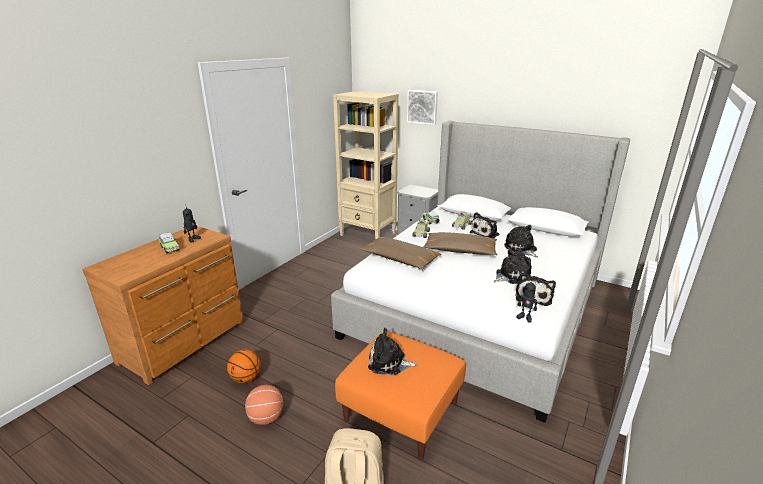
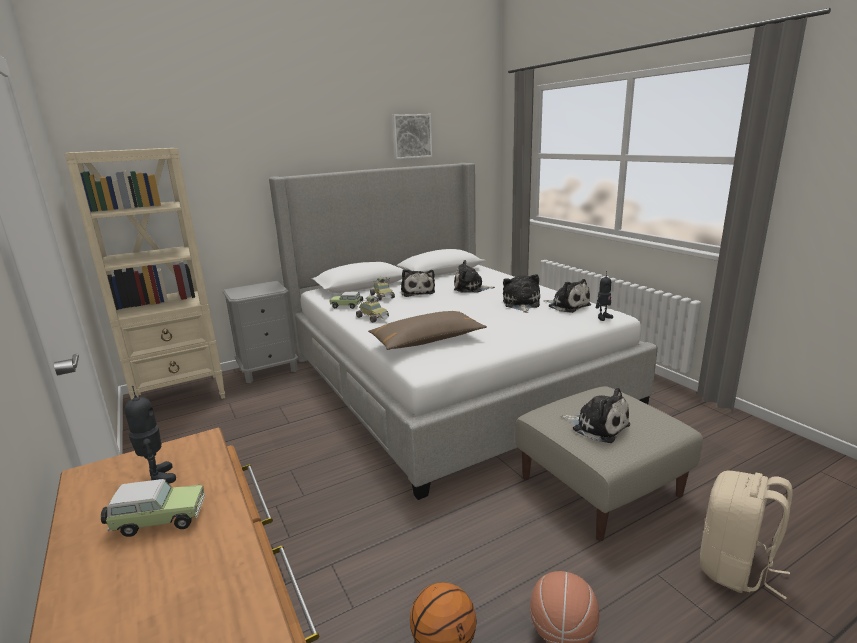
camera: 60 degrees left, 5 degrees down
orange ottoman [335,331,466,460] -> beige ottoman [515,386,703,541]
plush toy [368,328,418,375] -> plush toy turned 90 degrees counterclockwise [561,388,630,443]
picture [407,90,438,125] -> picture moved to [392,114,432,159]
brown pillow [423,232,498,255] -> none

